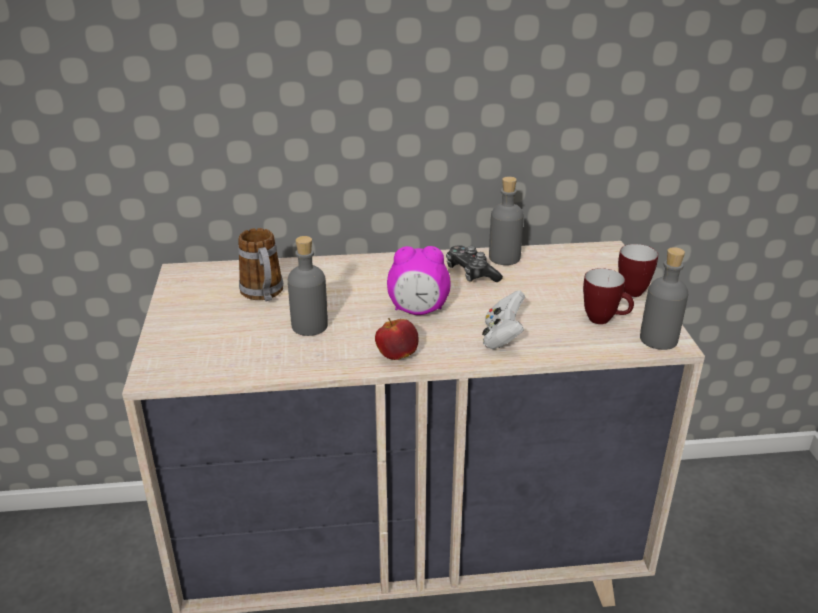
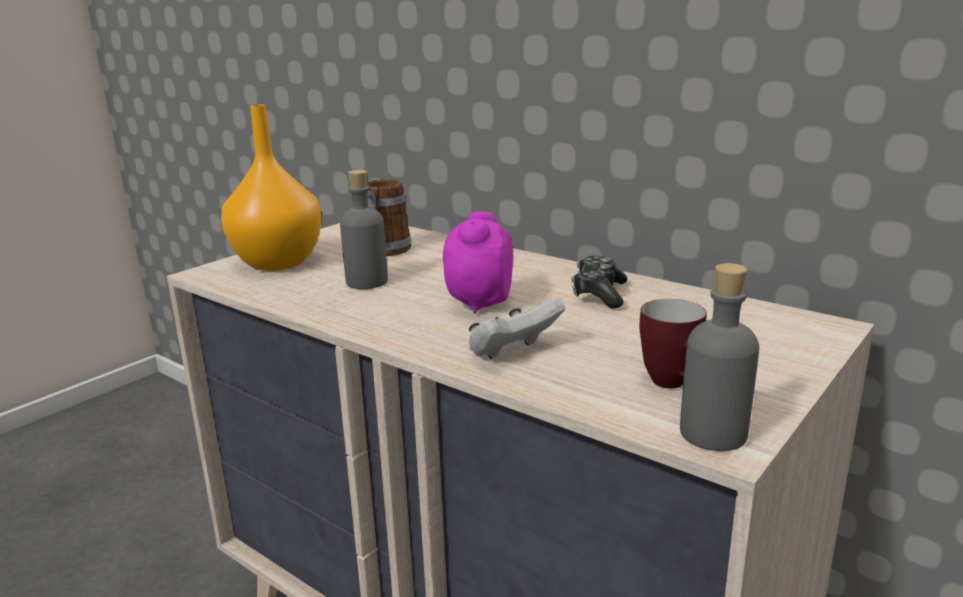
camera: 45 degrees right, 10 degrees down
apple [375,318,419,360] -> none
alarm clock [387,246,451,315] -> alarm clock turned 60 degrees clockwise [443,211,513,314]
grey bottle [489,177,524,265] -> none
mug [618,244,658,297] -> none
none -> orange vase [221,105,322,271]

